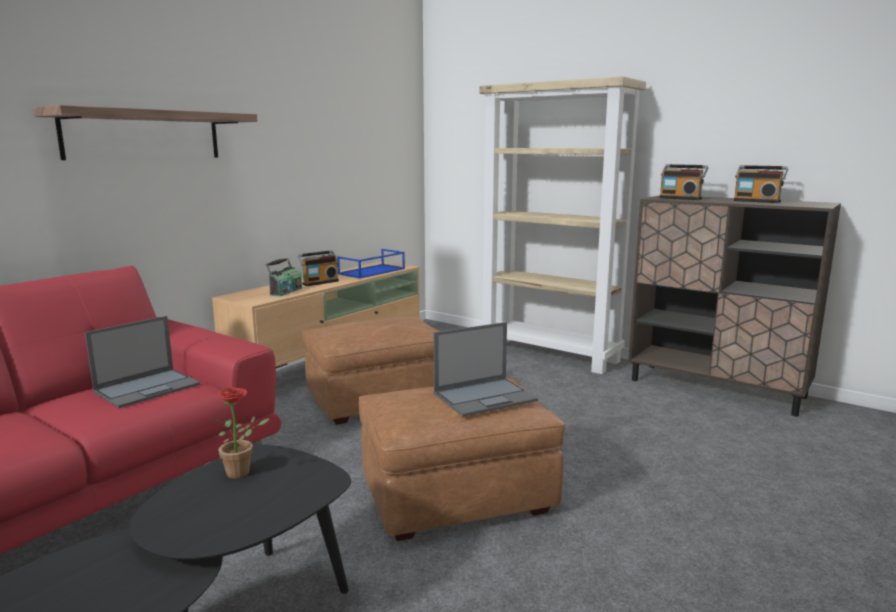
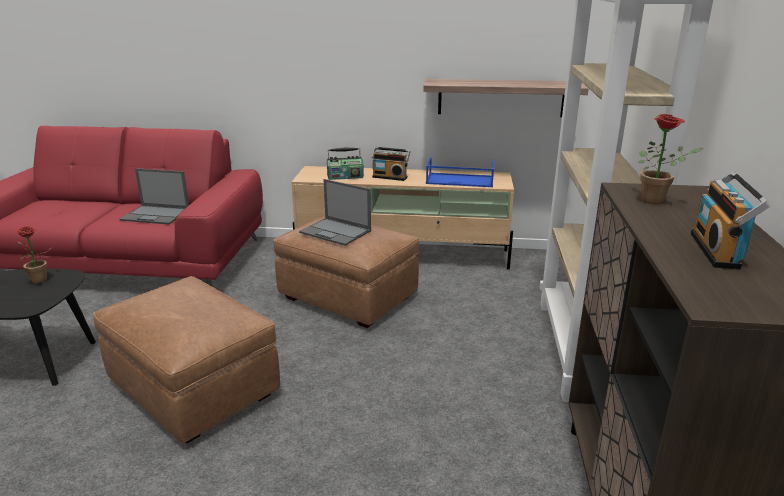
camera: 60 degrees right, 10 degrees up
shelf [33,105,257,160] -> shelf moved to [423,79,589,117]
laptop [434,322,538,417] -> laptop moved to [299,179,371,246]
radio [659,164,708,200] -> potted plant [638,114,704,204]

